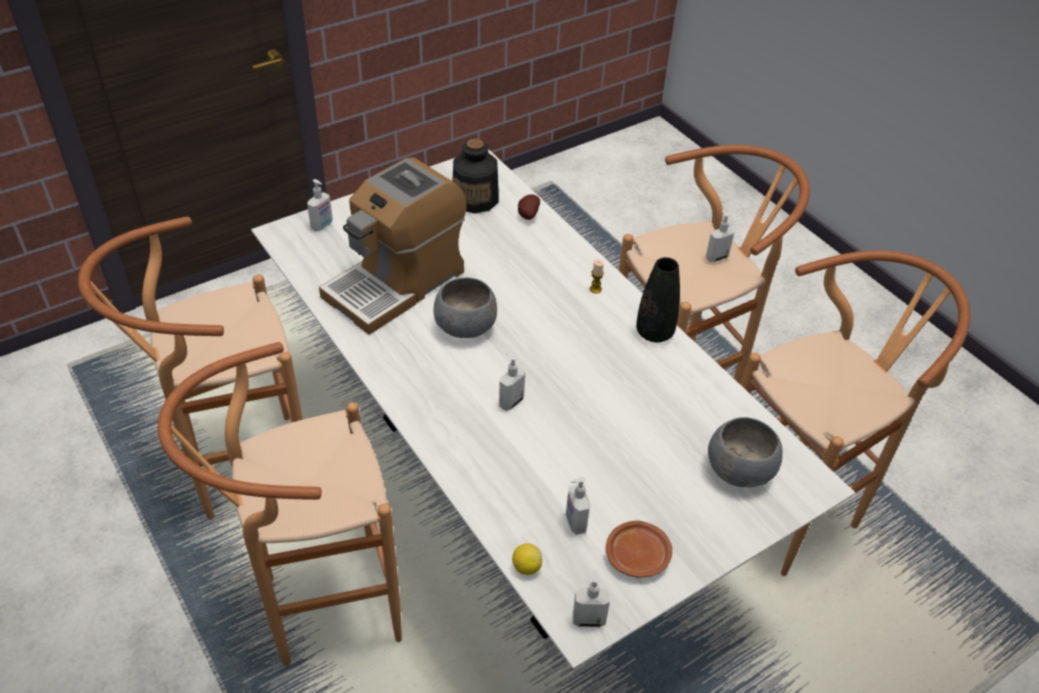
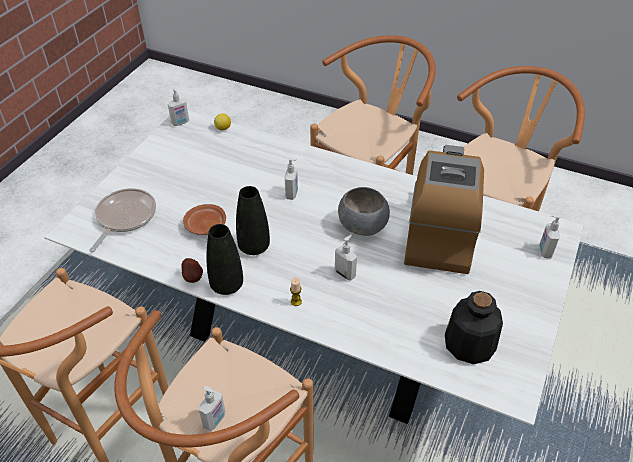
camera: 150 degrees right, 0 degrees up
potato [518,194,540,220] -> potato moved to [181,258,203,283]
soap dispenser [566,477,590,535] -> soap dispenser moved to [335,235,357,281]
brown plate [606,521,673,578] -> brown plate moved to [183,204,226,235]
grey bowl [708,417,783,487] -> frying pan [89,188,156,252]
none -> black vase [236,186,270,255]

